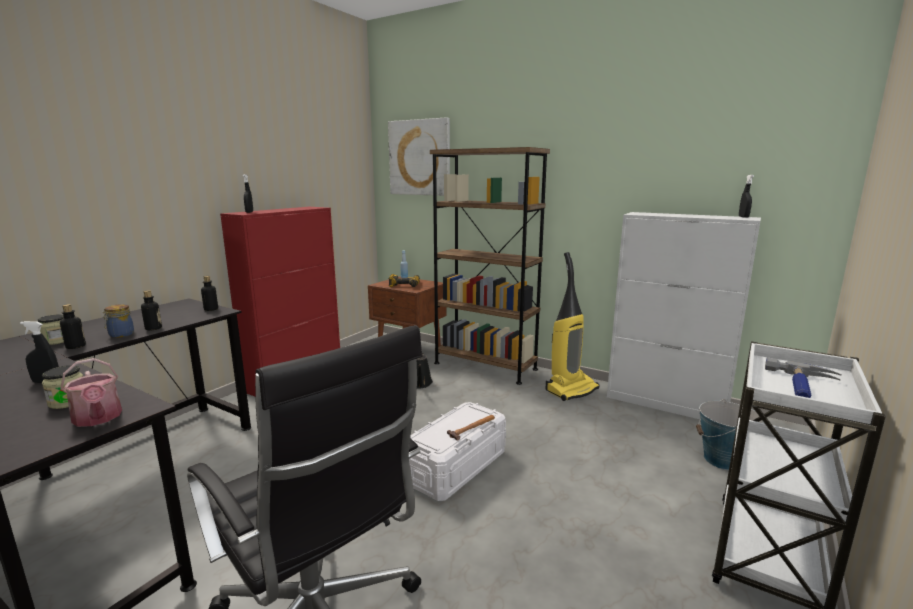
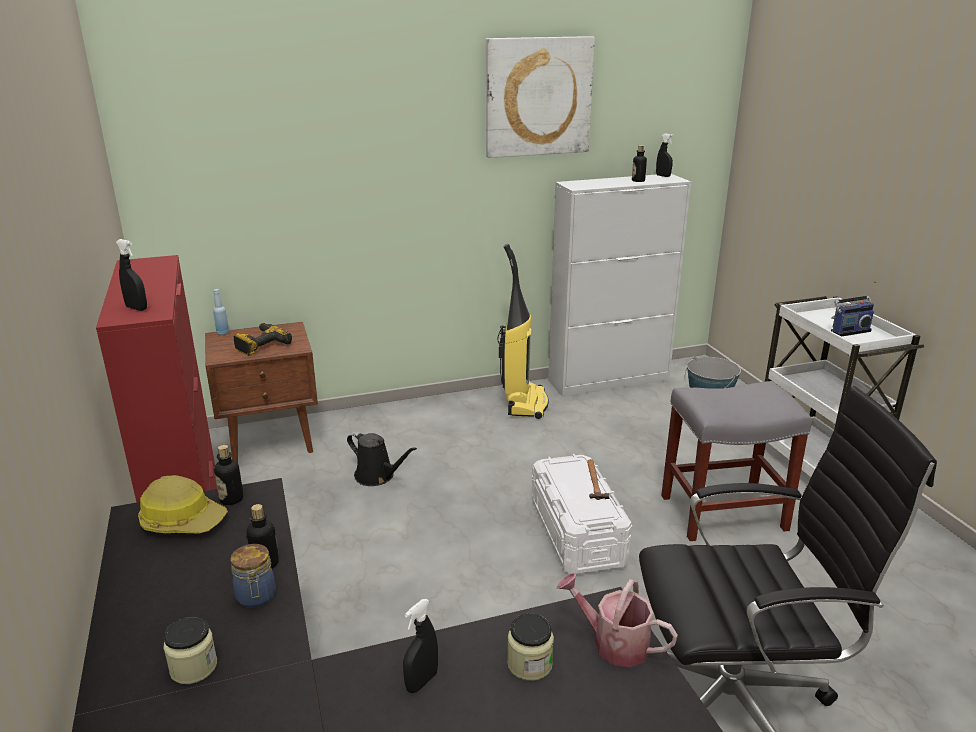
camera: 50 degrees left, 10 degrees up
bottle [60,304,86,349] -> bottle moved to [632,145,647,182]
watering can [60,358,122,427] -> watering can turned 150 degrees counterclockwise [557,573,678,667]
picture [388,117,450,196] -> picture moved to [486,36,595,158]
brown bookcase [430,147,550,385] -> none
hammer [765,358,842,398] -> radio [831,281,876,337]
none -> hard hat [138,475,228,534]
none -> grey stool [661,381,812,541]

